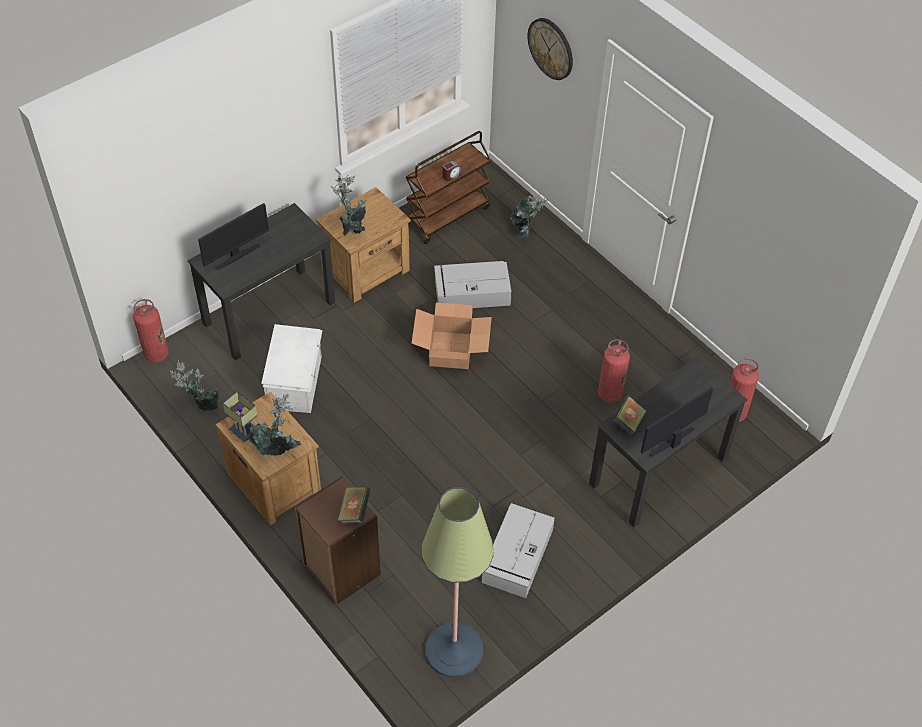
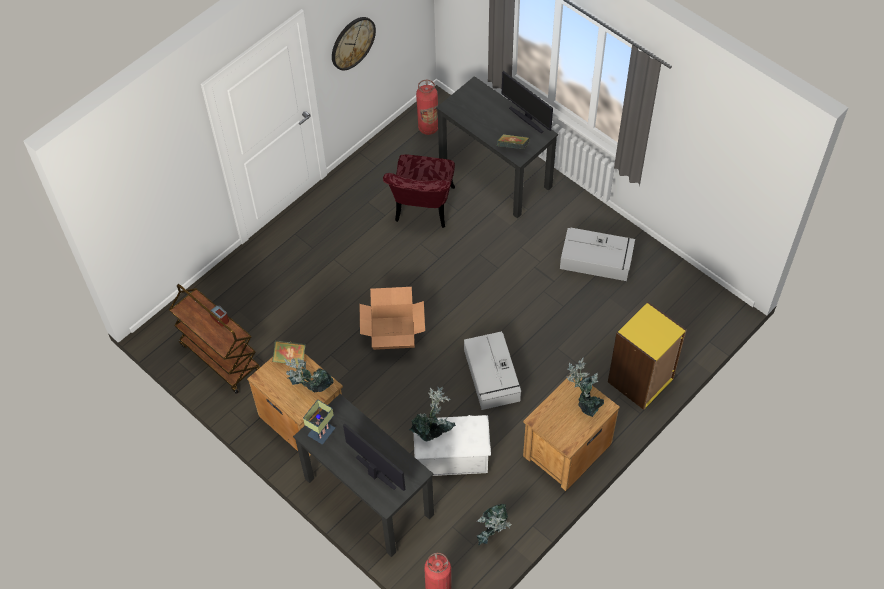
camera: 95 degrees left, 5 degrees up
table lamp [223,391,257,442] -> table lamp moved to [303,399,335,445]
brown bookcase [295,476,381,605] -> yellow bookcase [608,302,687,410]
book [338,486,371,524] -> book moved to [272,340,306,365]
floor lamp [421,487,494,678] -> none
grey storage box [434,261,512,308] -> grey storage box moved to [464,331,521,410]
potted plant [511,195,548,240] -> potted plant moved to [409,386,456,441]
wall clock [527,18,573,80] -> wall clock moved to [332,17,376,70]
fire extinguisher [598,339,630,403] -> red chair [383,154,455,228]

